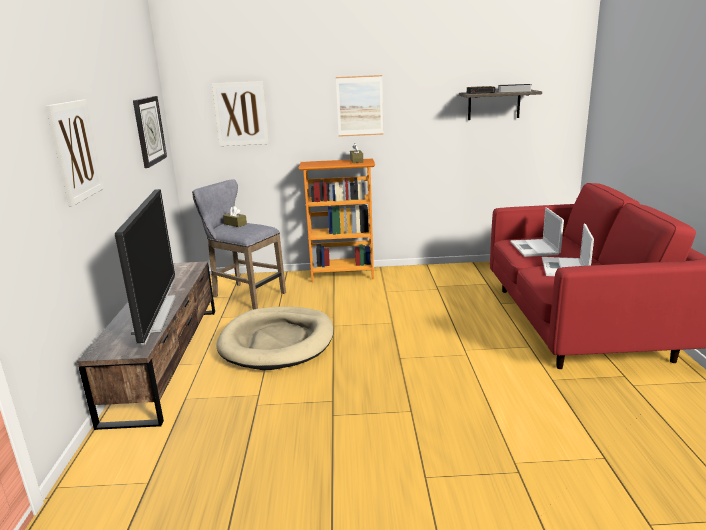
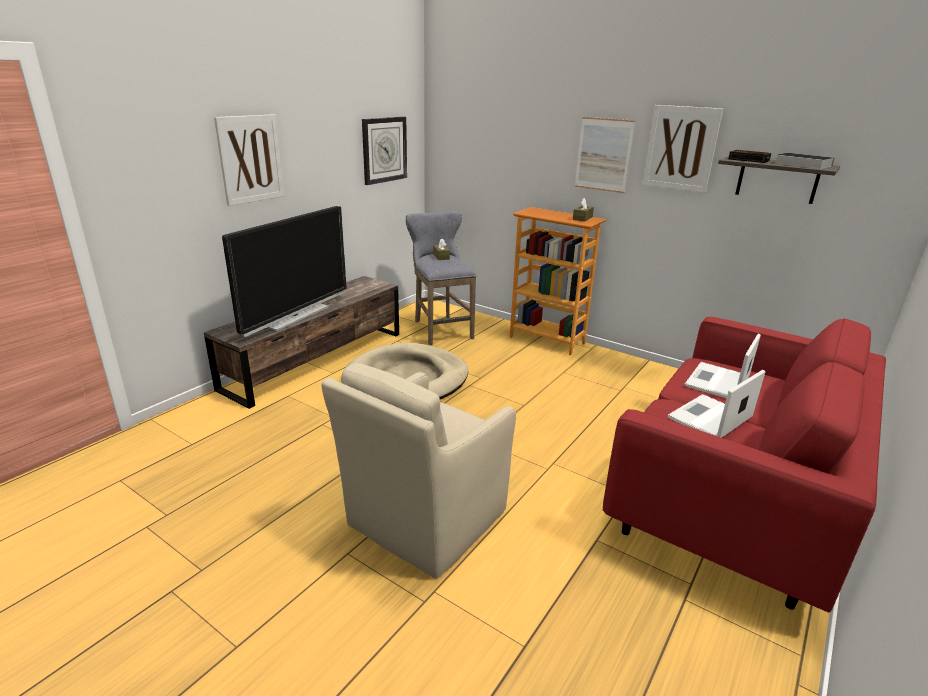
camera: 35 degrees right, 5 degrees up
picture [212,81,269,146] -> picture moved to [642,105,723,193]
none -> beige armchair [322,363,516,579]

